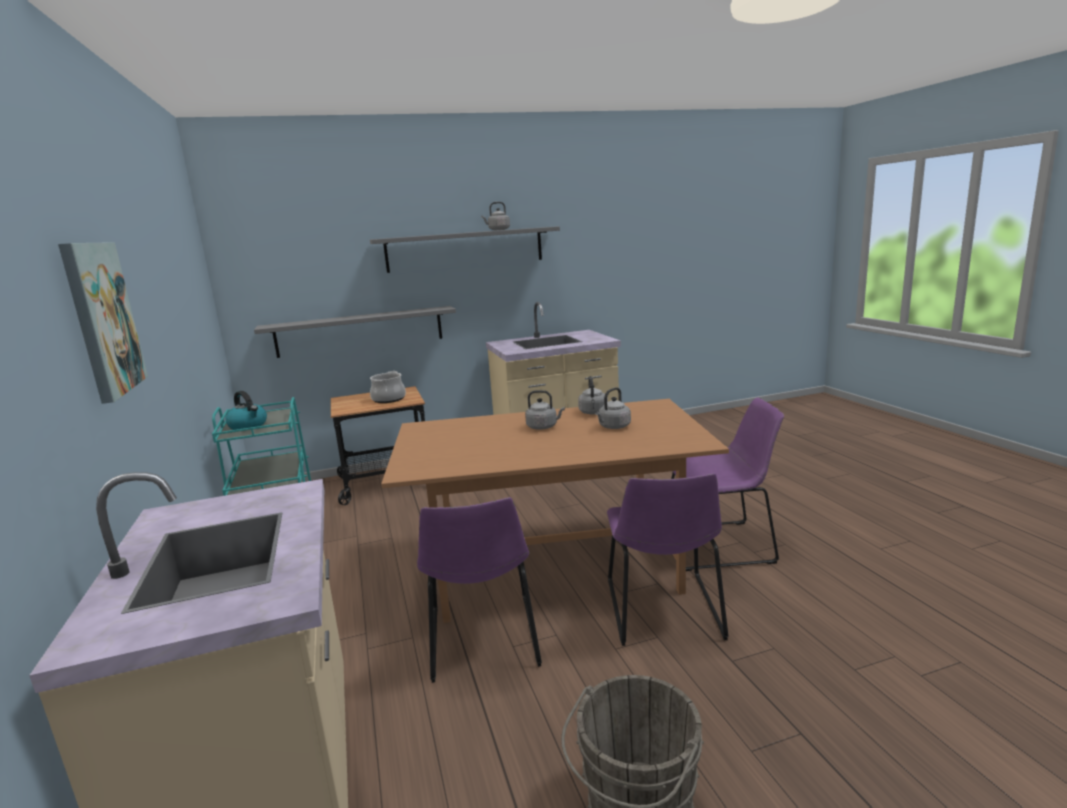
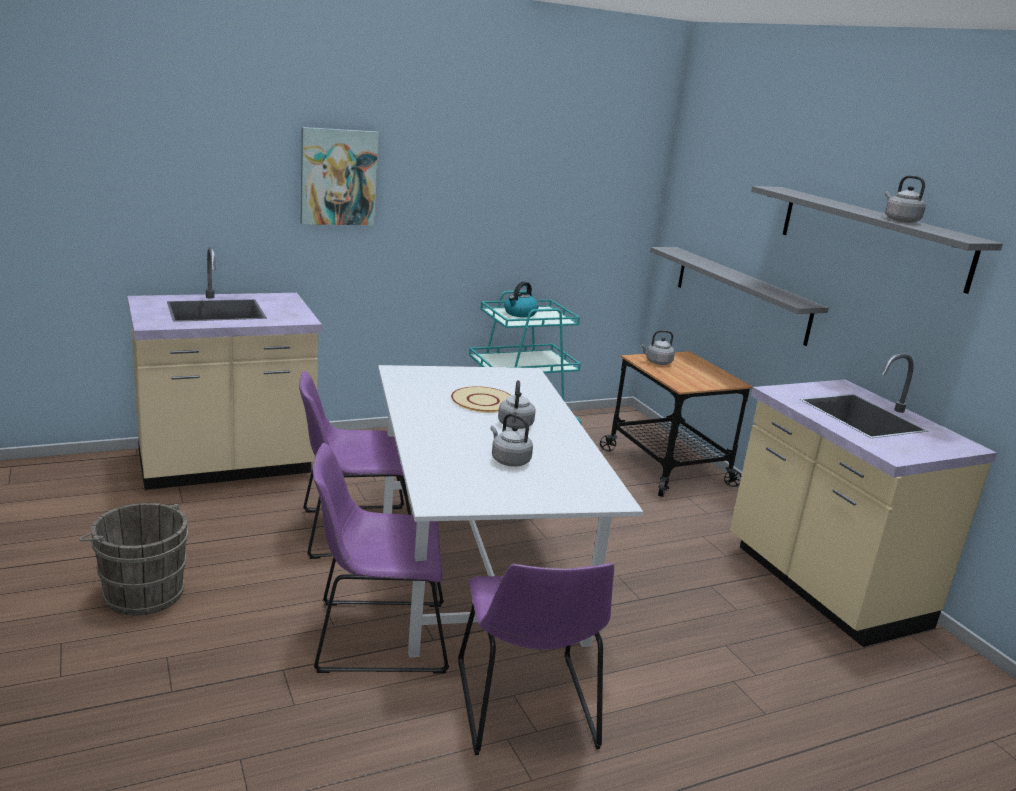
camera: 80 degrees right, 5 degrees up
cooking pot [370,371,406,403] -> none
brown dining table [381,399,729,623] -> white dining table [378,365,643,657]
grey kettle [578,376,608,414] -> grey kettle moved to [640,330,675,365]
none -> beige plate [451,386,512,413]

